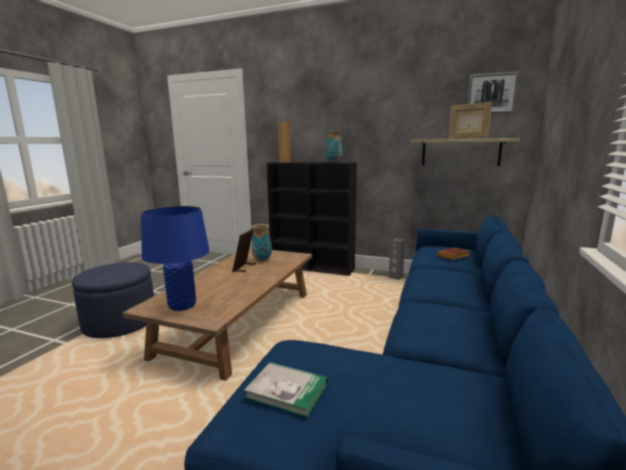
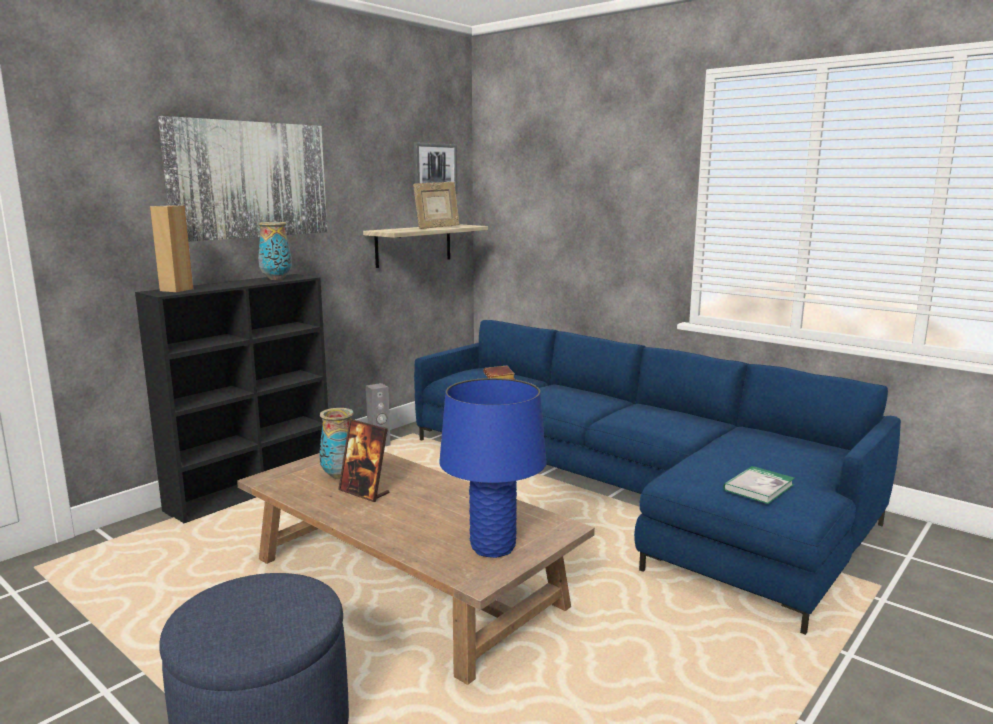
camera: 70 degrees left, 0 degrees up
none -> picture [158,116,327,242]

